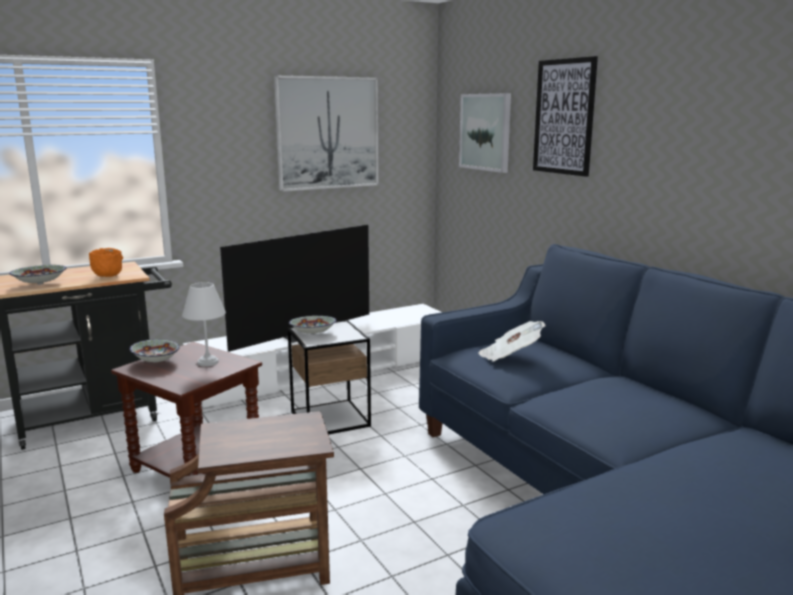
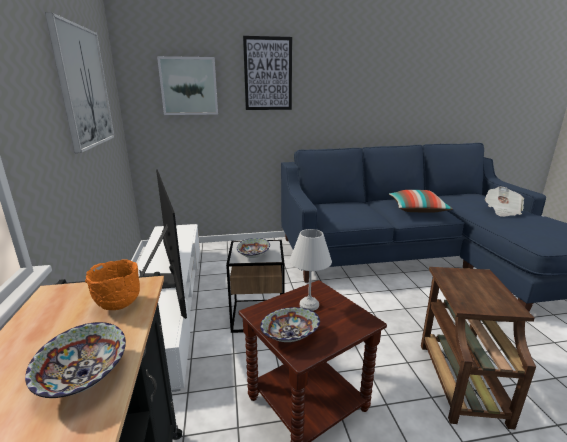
camera: 70 degrees left, 5 degrees up
newspaper [478,321,546,362] -> newspaper moved to [485,187,524,217]
none -> pillow [389,190,453,213]

